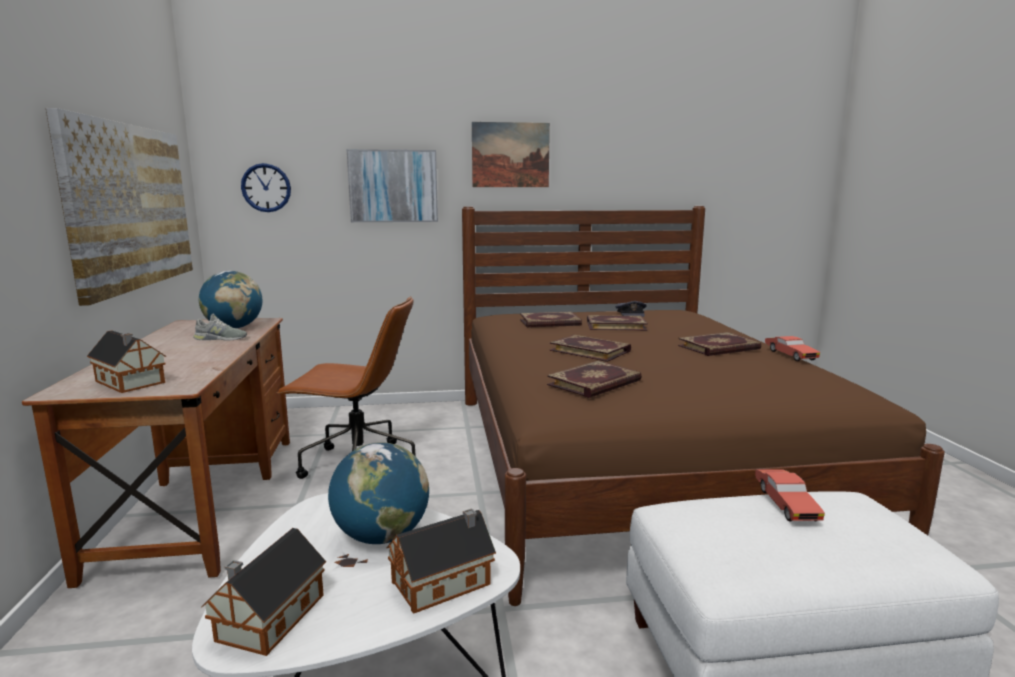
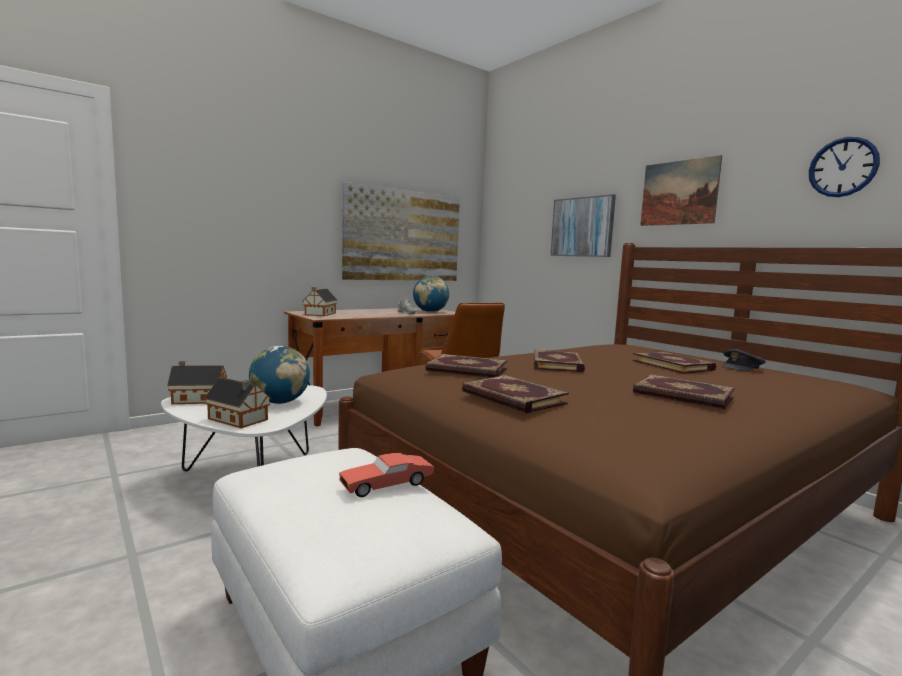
camera: 60 degrees right, 5 degrees down
wall clock [241,163,291,212] -> wall clock moved to [809,137,880,197]
book [520,312,582,328] -> book moved to [462,375,569,413]
red toy car [765,336,820,361] -> none

